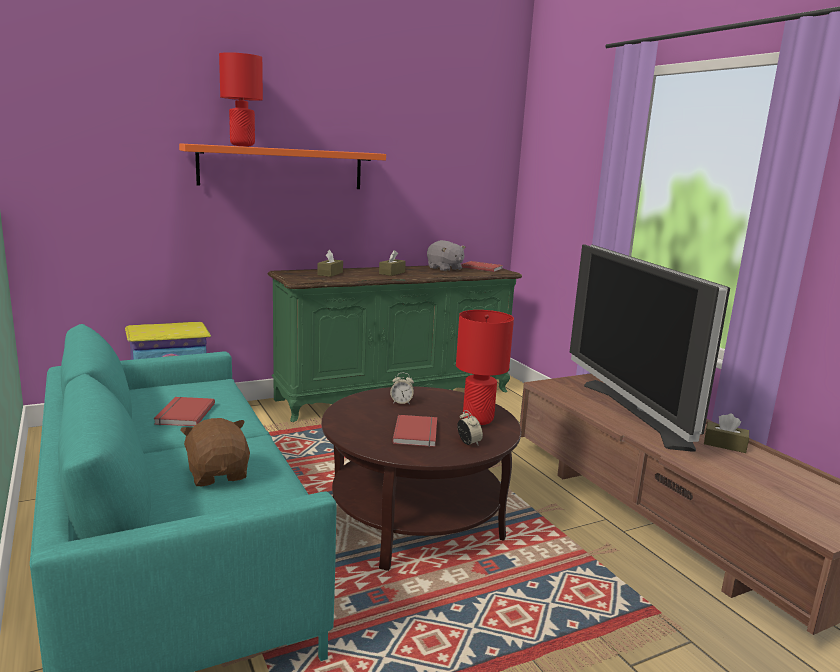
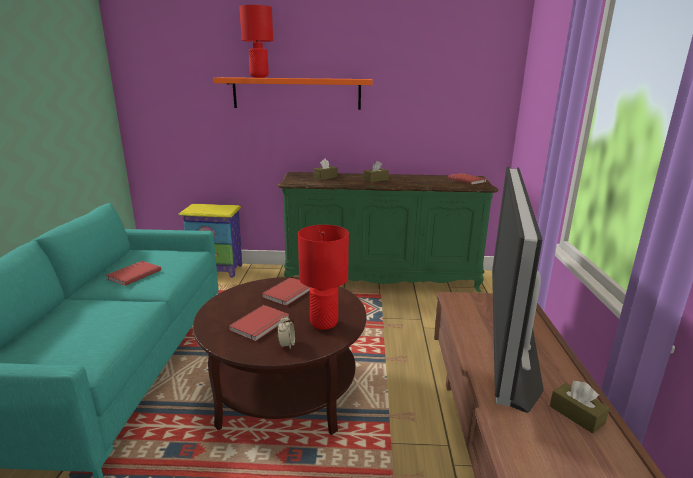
camera: 30 degrees right, 5 degrees up
brown plush toy [180,418,250,486] -> none
alarm clock [390,373,414,405] -> red book [262,277,310,306]
grey plush toy [427,240,466,272] -> none

